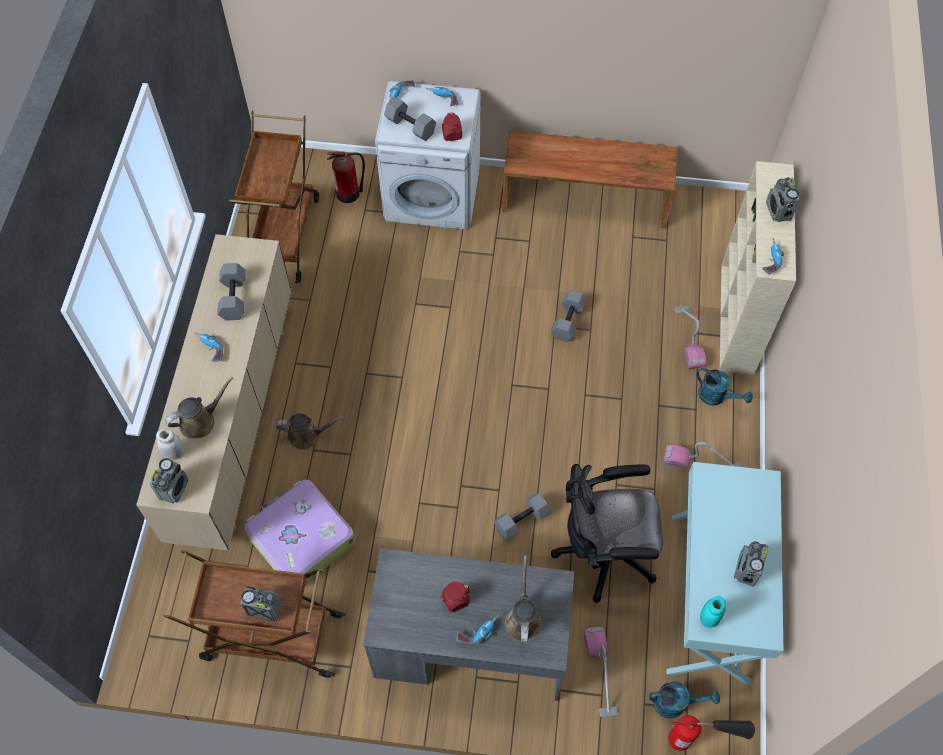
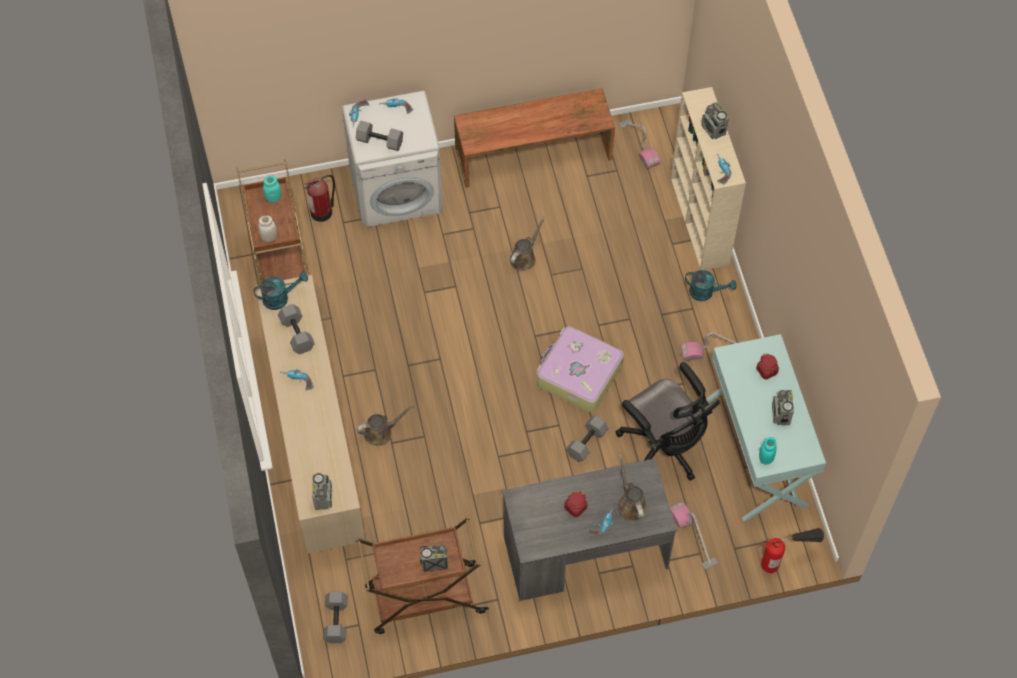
camera: 20 degrees left, 0 degrees up
white jar [156,429,184,459] -> white jar moved to [258,215,277,242]
brown watering can [166,377,233,438] -> brown watering can moved to [510,217,545,271]
suitcase [244,480,355,583] -> suitcase moved to [537,326,624,412]
red jar [442,112,462,141] -> red jar moved to [756,353,779,380]
grey dumbbell [551,290,586,342] -> grey dumbbell moved to [323,592,348,643]
office chair [551,464,664,603] -> office chair turned 105 degrees counterclockwise [616,362,720,480]
turquoise watering can [649,681,720,718] -> turquoise watering can moved to [254,272,308,310]
vacuum cleaner [674,306,706,369] -> vacuum cleaner moved to [619,119,660,169]
none -> turquoise jar [263,176,282,203]

